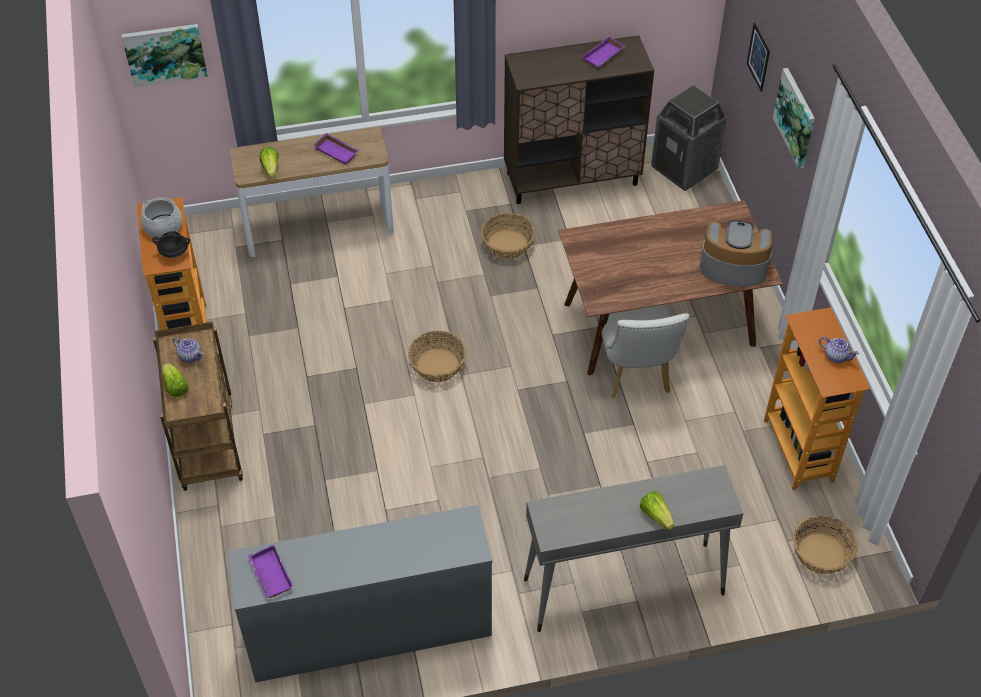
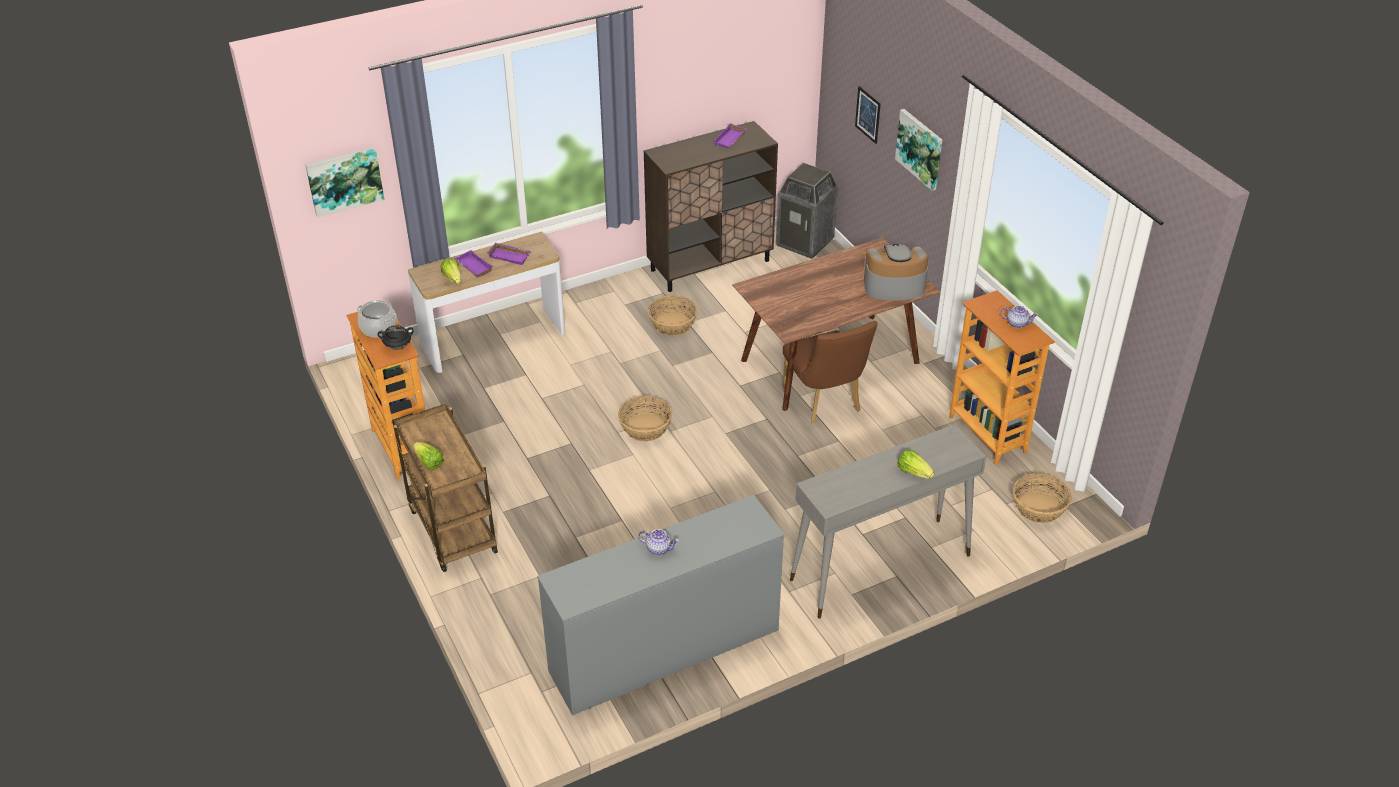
camera: 15 degrees left, 10 degrees down
teapot [172,337,203,363] -> teapot moved to [638,529,679,555]
purple tray [248,545,293,598] -> purple tray moved to [454,250,494,277]
white chair [598,304,690,398] -> brown chair [782,321,877,424]

